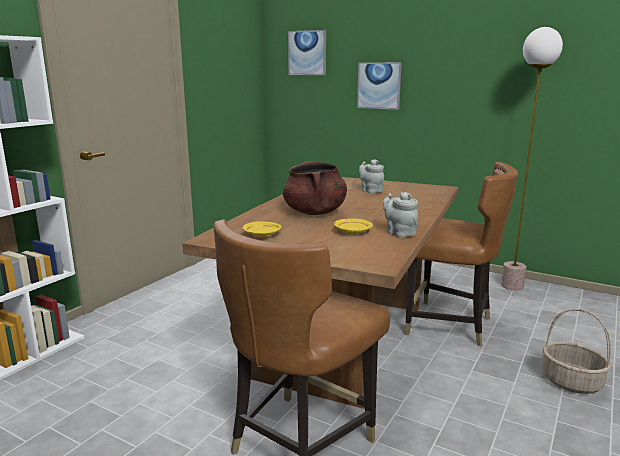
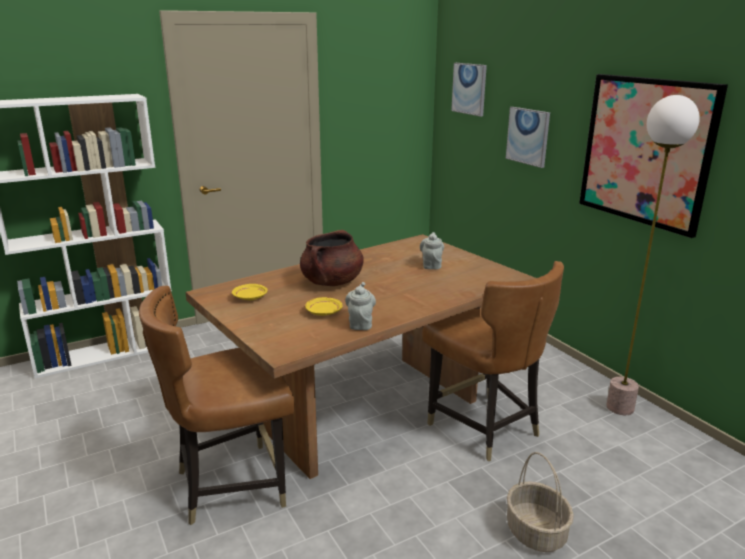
camera: 30 degrees right, 5 degrees up
none -> picture [579,74,728,238]

